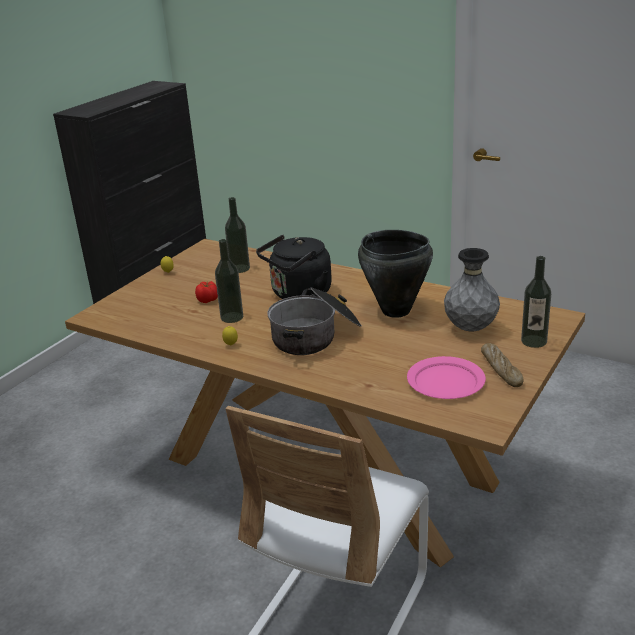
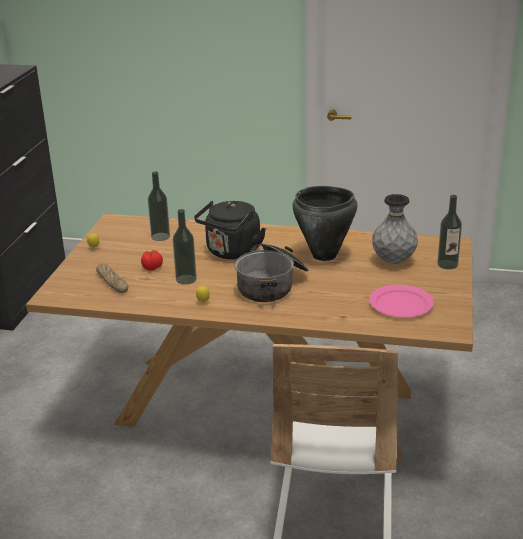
camera: 20 degrees left, 0 degrees up
bread [481,343,524,387] -> bread moved to [96,264,128,293]

